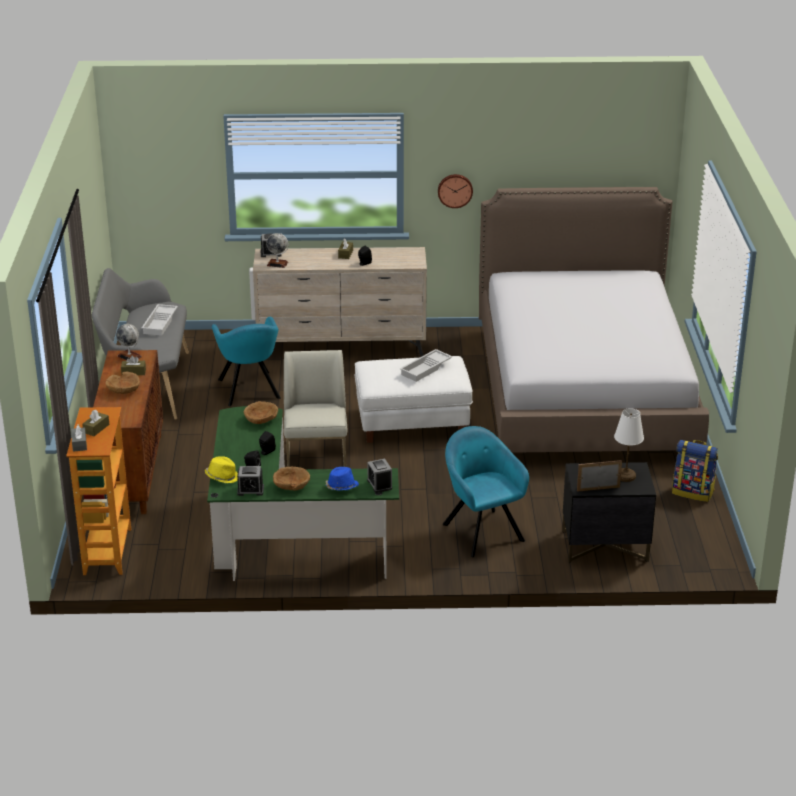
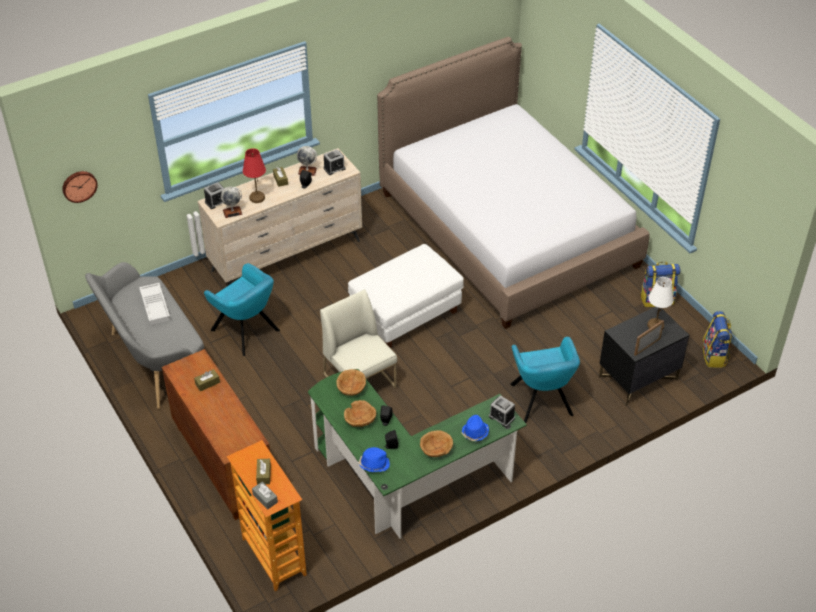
camera: 30 degrees left, 15 degrees up
brown bowl [106,372,140,394] -> brown bowl moved to [344,400,376,427]
globe [116,324,142,360] -> globe moved to [297,146,317,176]
yellow hat [205,456,238,483] -> blue hat [358,447,390,472]
alarm clock [237,466,264,496] -> alarm clock moved to [323,149,346,175]
white tray [400,349,452,382] -> none
wall clock [438,174,473,208] -> wall clock moved to [62,171,98,203]
turquoise armchair [442,426,529,557] -> turquoise armchair turned 135 degrees counterclockwise [510,337,580,423]
none -> red table lamp [243,148,266,203]
none -> backpack [703,311,732,368]

